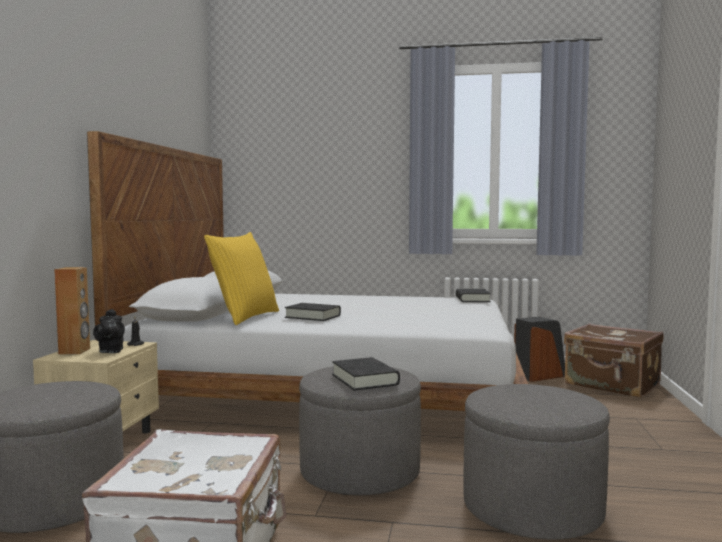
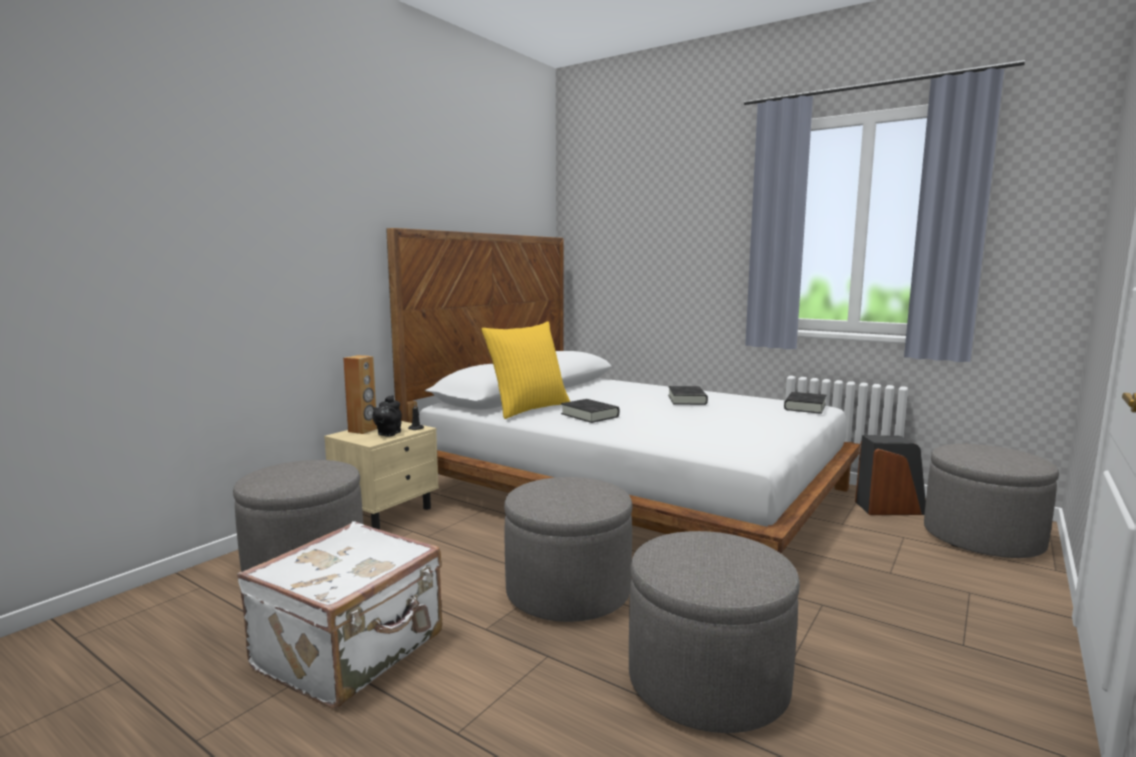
camera: 25 degrees right, 5 degrees up
black book [332,357,400,391] -> black book moved to [668,386,708,405]
brown suitcase [564,324,663,398] -> grey ottoman [924,444,1059,558]

